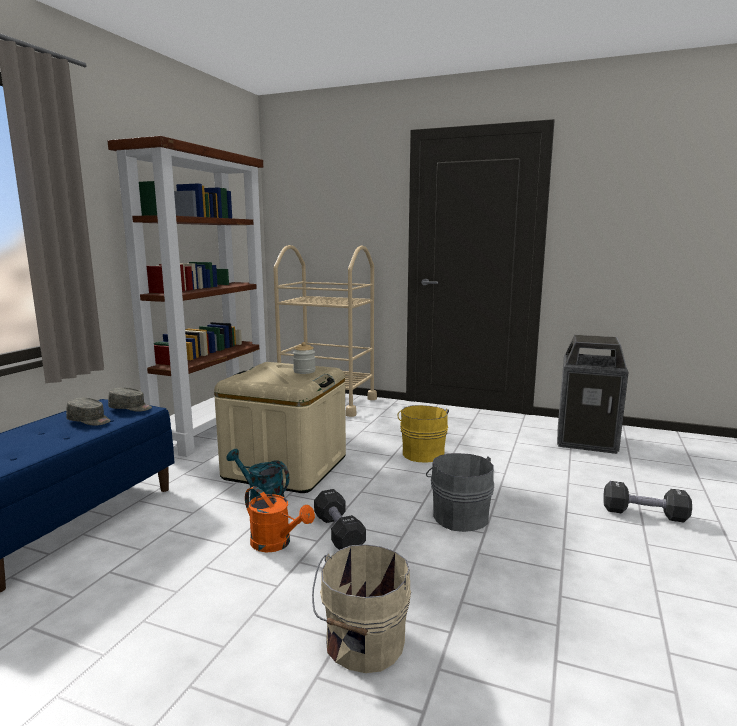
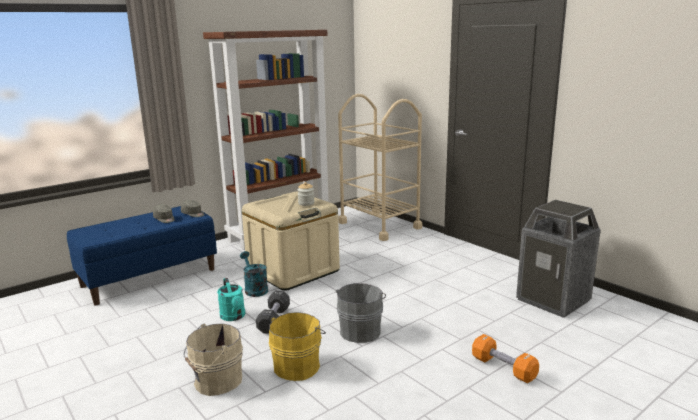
camera: 30 degrees right, 5 degrees up
orange watering can [245,486,315,552] -> turquoise watering can [217,278,245,321]
yellow bucket [397,405,449,463] -> yellow bucket moved to [269,312,326,381]
black dumbbell [603,481,692,523] -> orange dumbbell [472,334,539,383]

